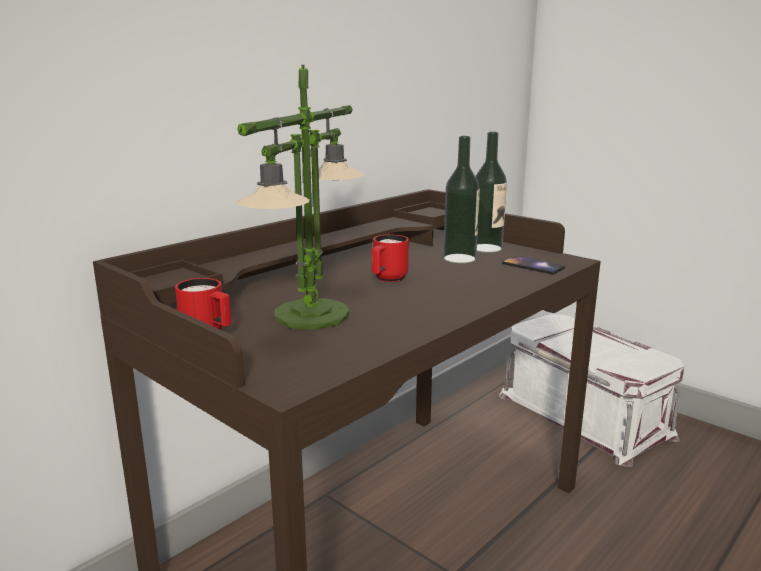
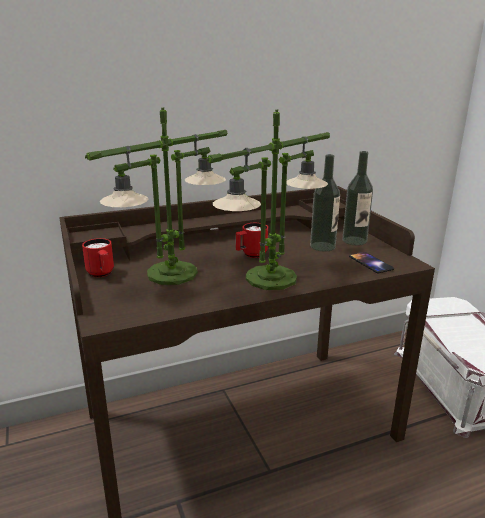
camera: 25 degrees right, 5 degrees up
none -> table lamp [207,110,330,290]

